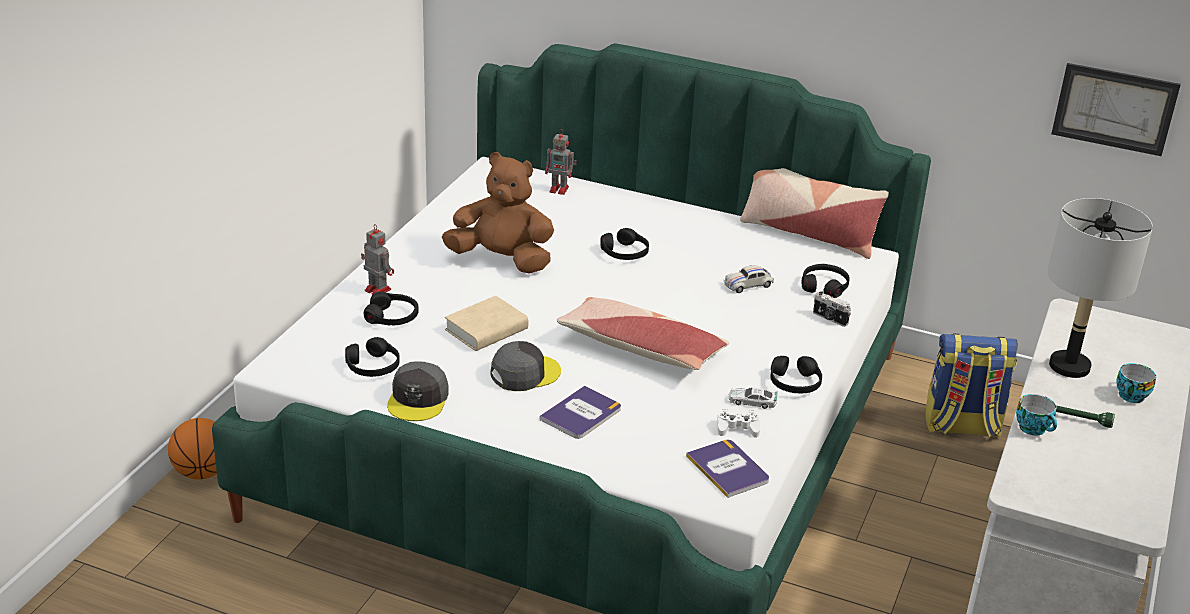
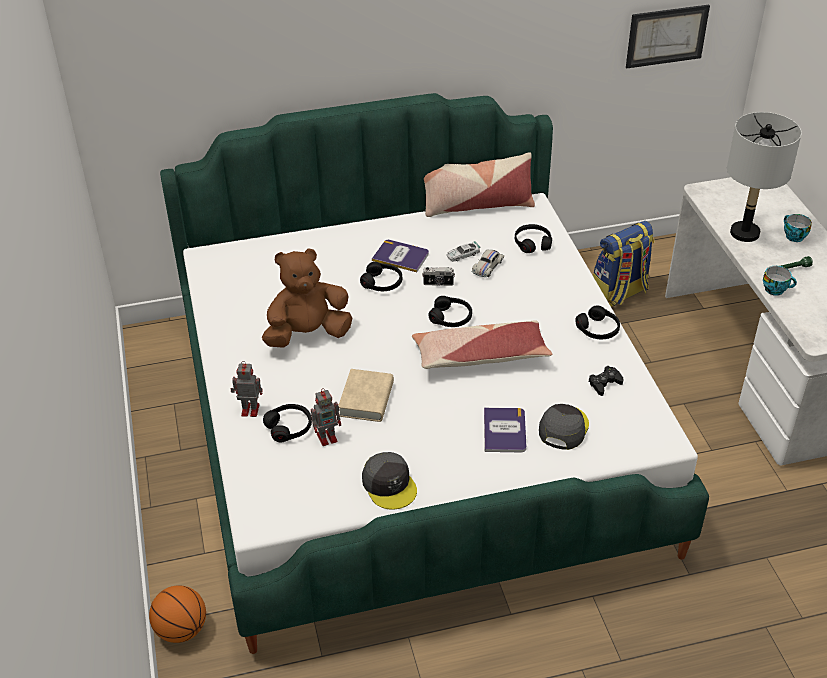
camera: 35 degrees left, 10 degrees up
black headphones [345,337,400,377] -> black headphones moved to [429,296,472,327]
grey cap [490,341,561,391] -> grey cap moved to [539,404,589,450]
toy robot [545,129,577,195] -> toy robot moved to [311,388,341,446]
book [686,440,769,498] -> book moved to [372,240,429,272]
white game controller [717,409,760,438] -> black game controller [589,366,623,396]
toy car [728,387,778,409] -> toy car moved to [446,241,480,262]
camera [813,291,851,327] -> camera moved to [422,267,455,286]

